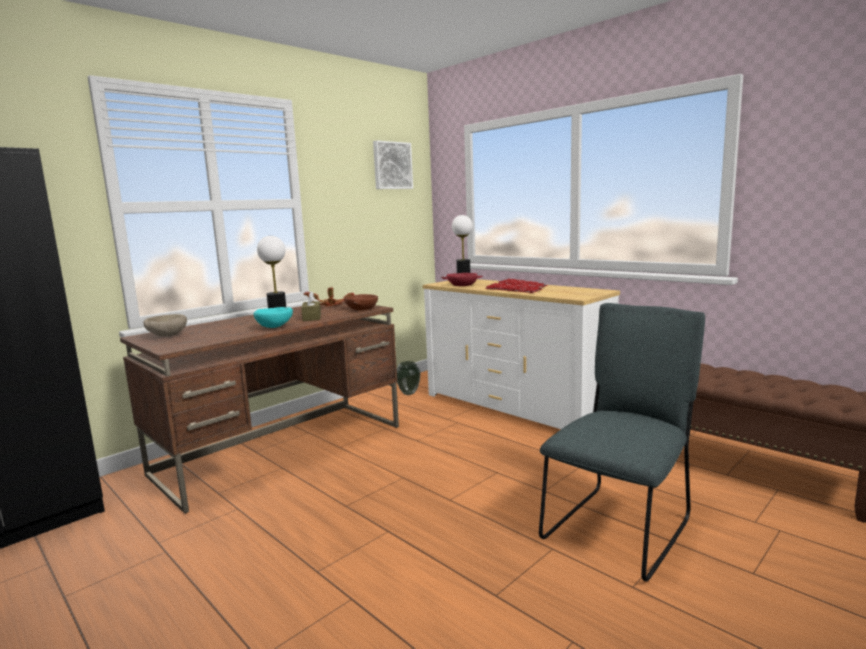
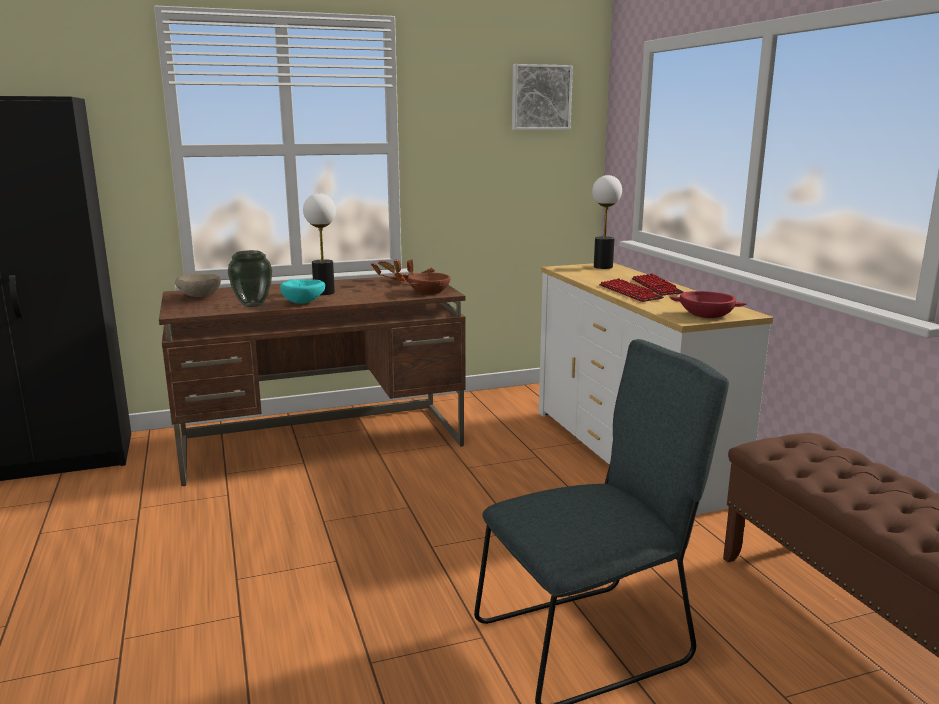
camera: 25 degrees right, 5 degrees up
brown tissue box [301,291,321,321] -> none
vase [397,361,421,395] -> vase moved to [228,250,272,307]
red bowl [441,273,483,286] -> red bowl moved to [669,291,747,318]

